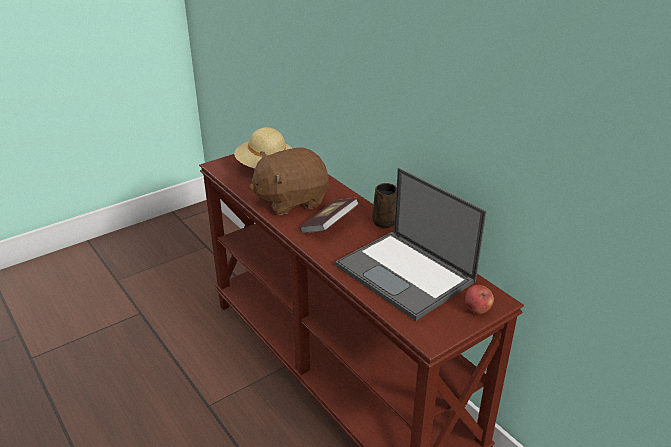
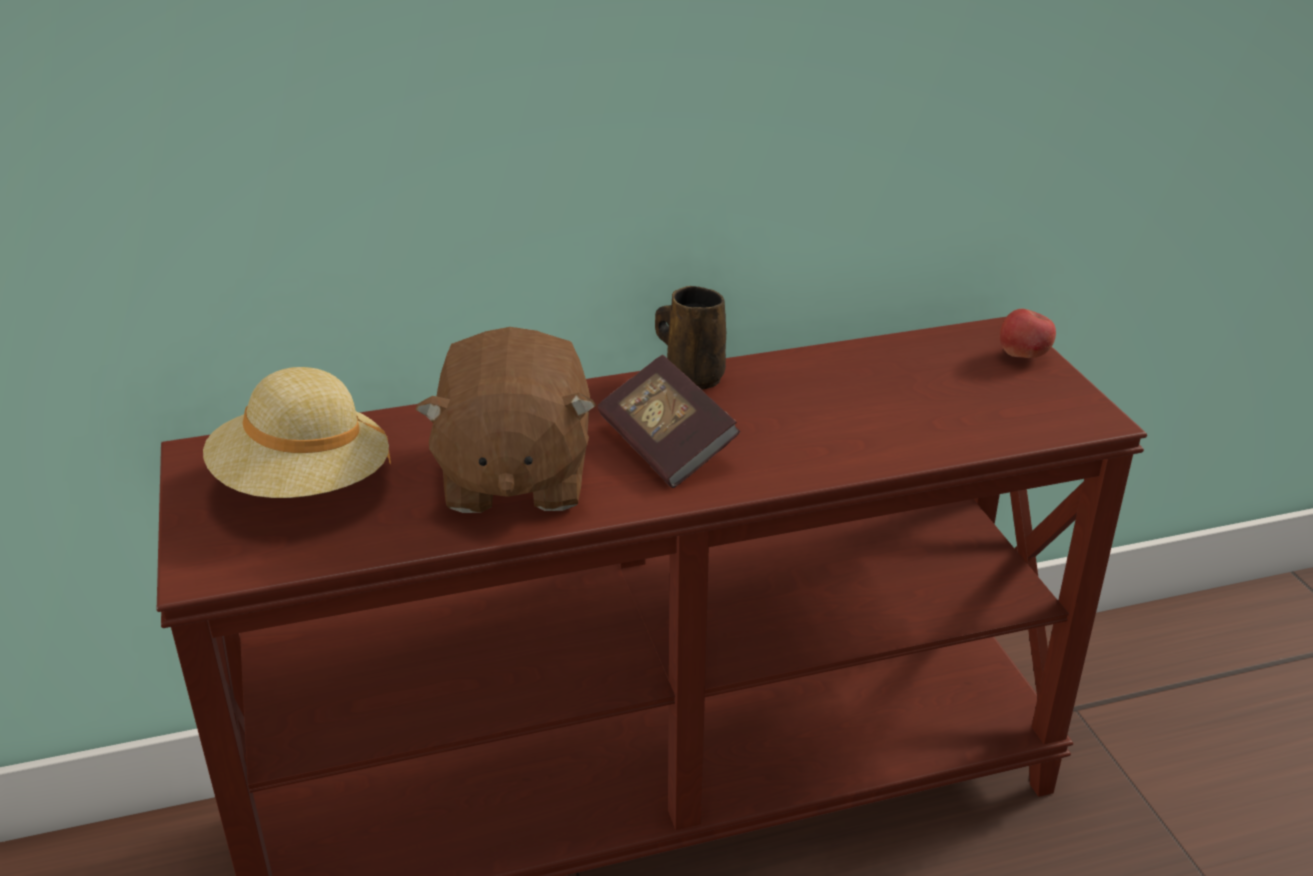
camera: 70 degrees left, 0 degrees up
laptop [335,168,487,321] -> none

